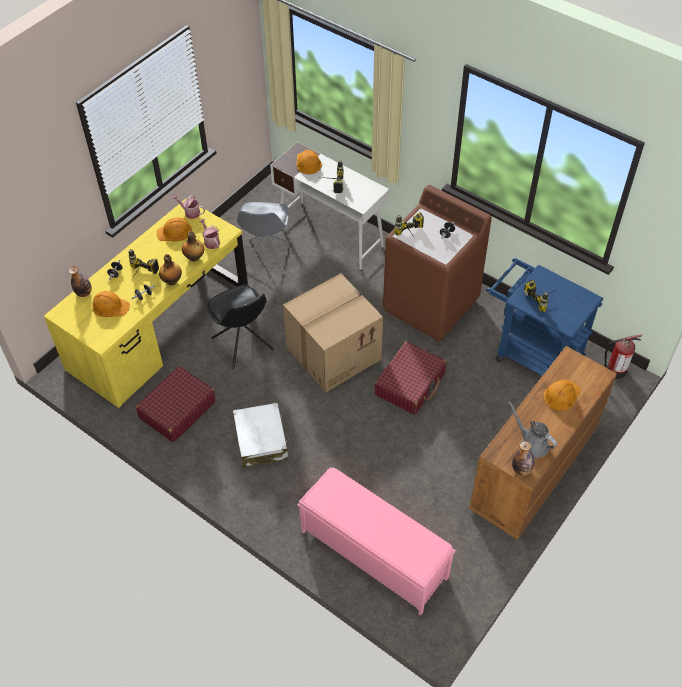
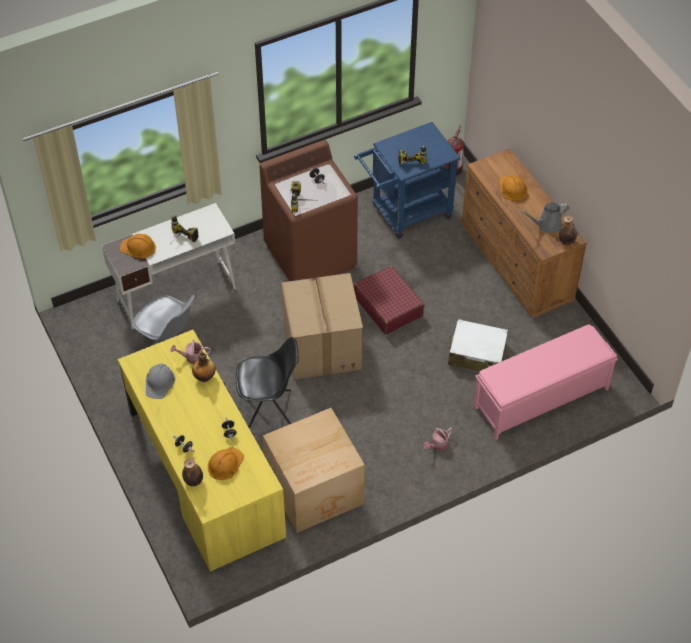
camera: 65 degrees left, 0 degrees up
power drill [128,249,159,274] -> none
red suitcase [136,366,216,442] -> cardboard box [263,408,365,533]
orange hard hat [157,217,192,241] -> grey hard hat [145,364,176,399]
bottle [159,254,182,285] -> none
watering can [172,194,205,219] -> watering can moved to [423,428,453,451]
white suitcase [233,403,288,468] -> white suitcase moved to [448,319,508,371]

